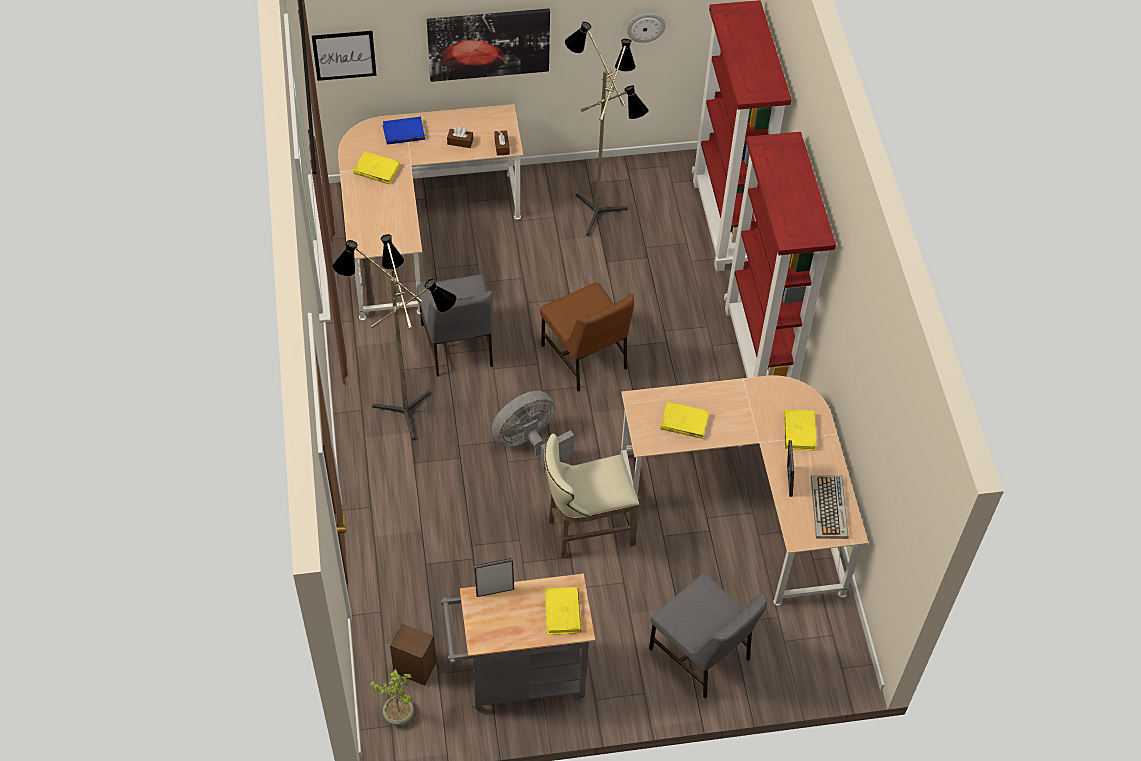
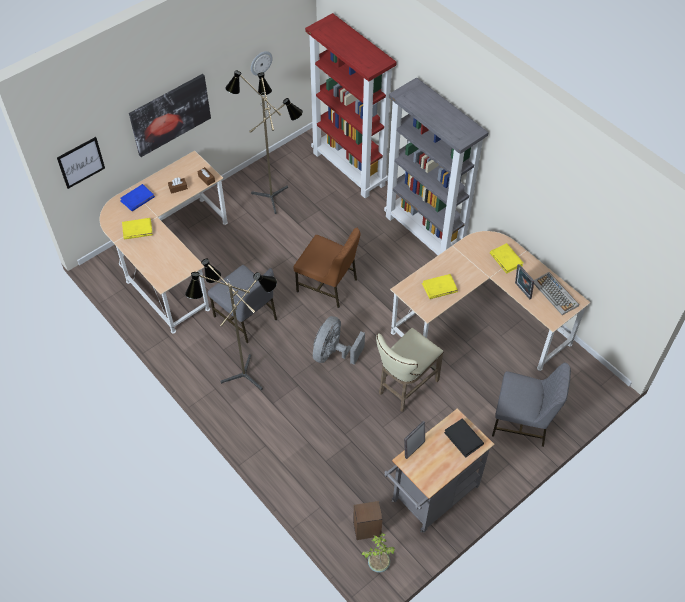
camera: 30 degrees left, 0 degrees up
yellow book [545,587,582,635] -> black book [444,418,484,458]
red bookcase [724,132,836,380] -> grey bookcase [384,77,489,255]

